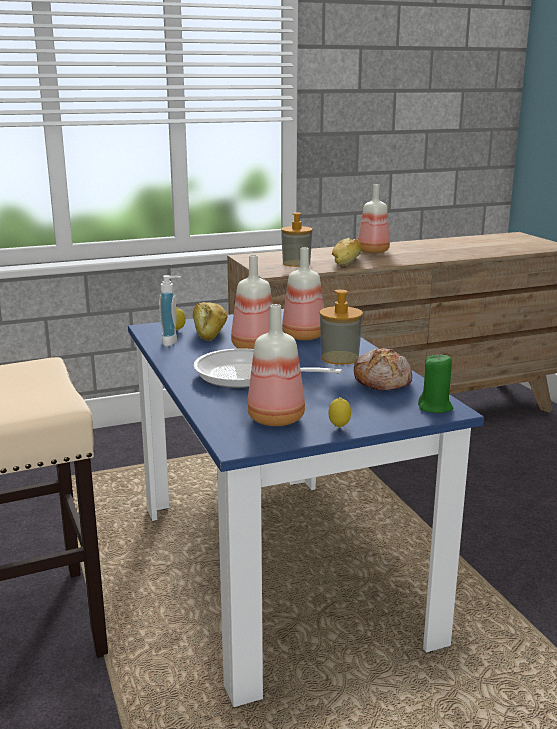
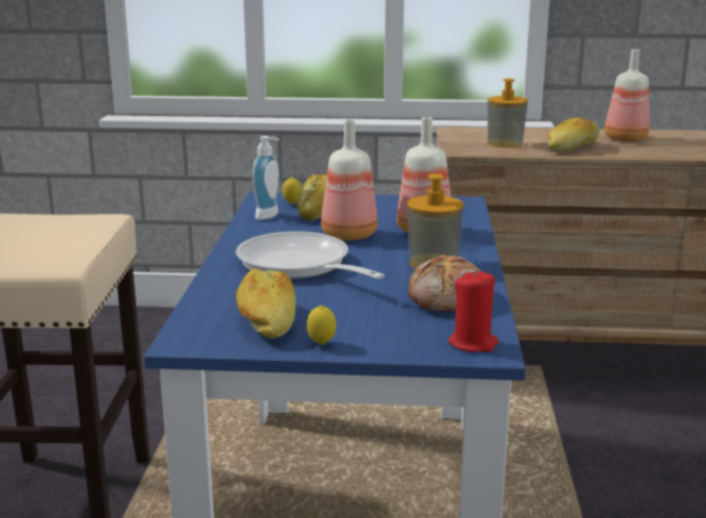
camera: 25 degrees right, 0 degrees up
bottle [247,304,305,426] -> bread [236,268,296,339]
green candle [418,353,453,413] -> red candle [448,270,499,352]

